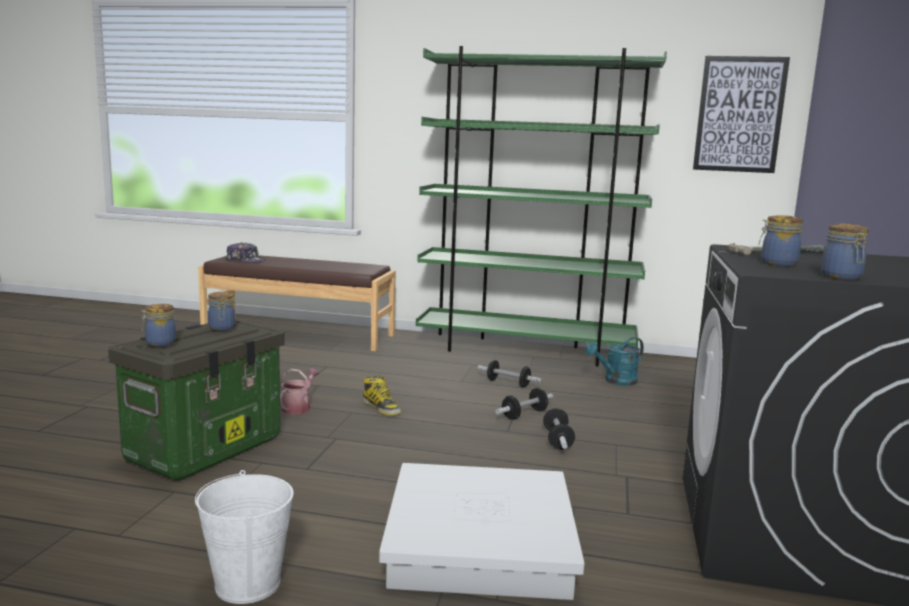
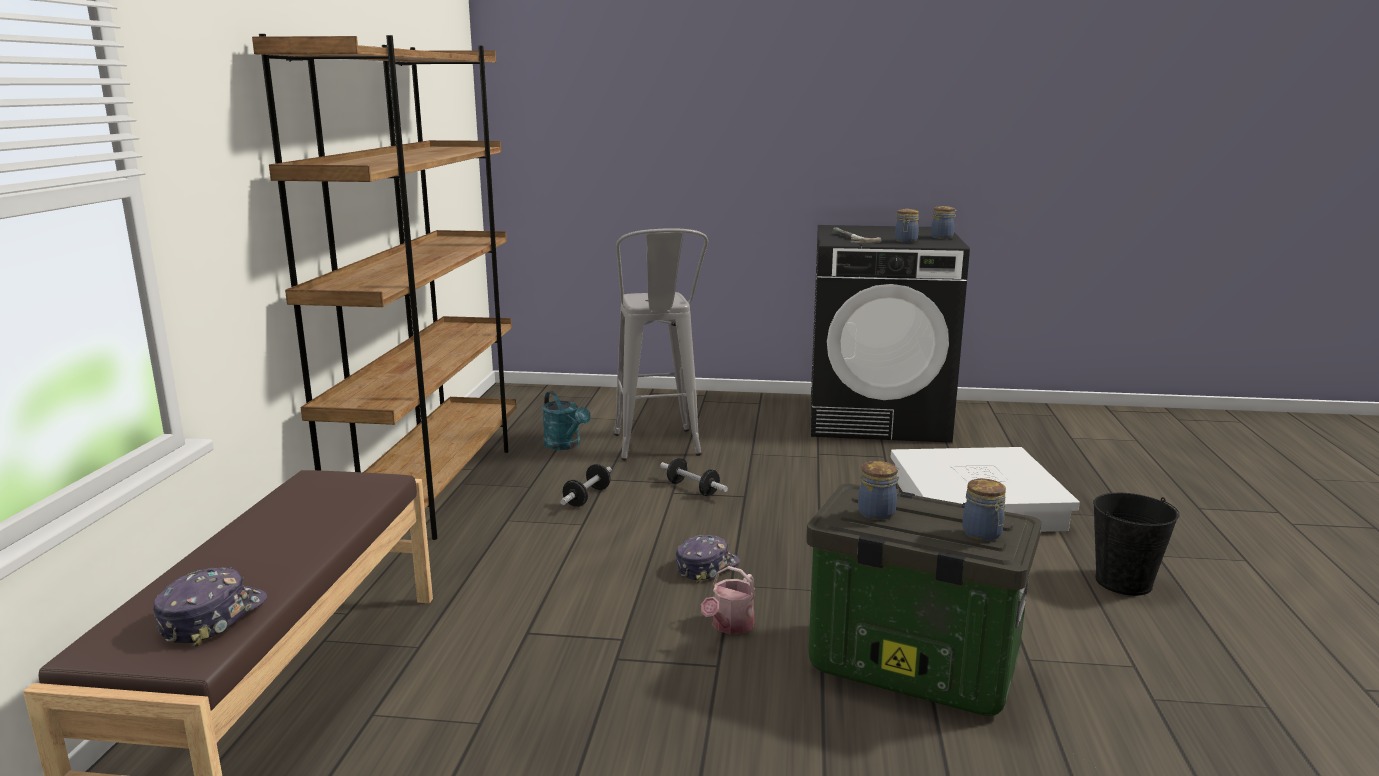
camera: 95 degrees left, 5 degrees up
white bucket [195,470,294,604] -> black bucket [1093,493,1180,596]
watering can [280,368,319,414] -> watering can turned 75 degrees counterclockwise [701,566,756,635]
boot [362,376,401,416] -> cap [676,535,740,583]
green bookcase [416,46,667,367] -> brown bookcase [252,34,516,540]
dumbbell [543,408,575,450] -> none
picture [693,56,790,173] -> none
none -> grey stool [614,229,708,461]

